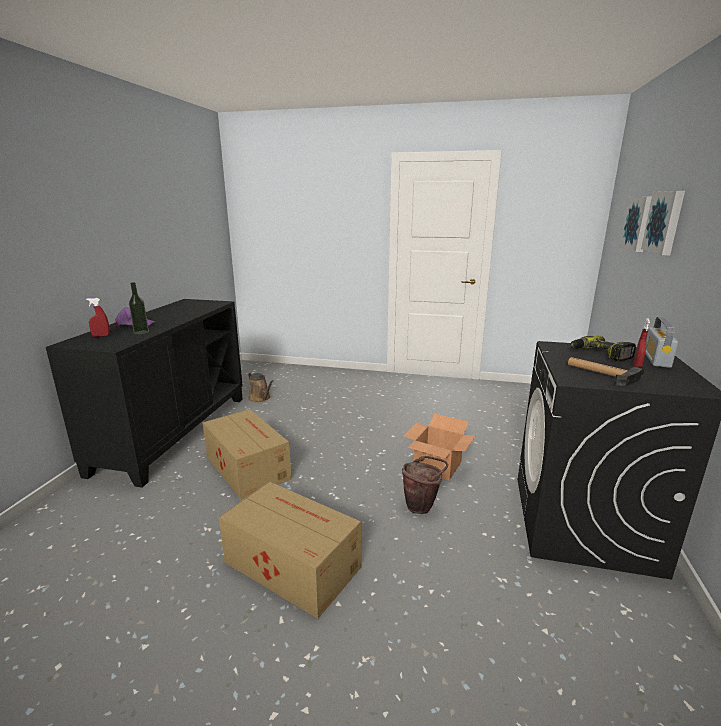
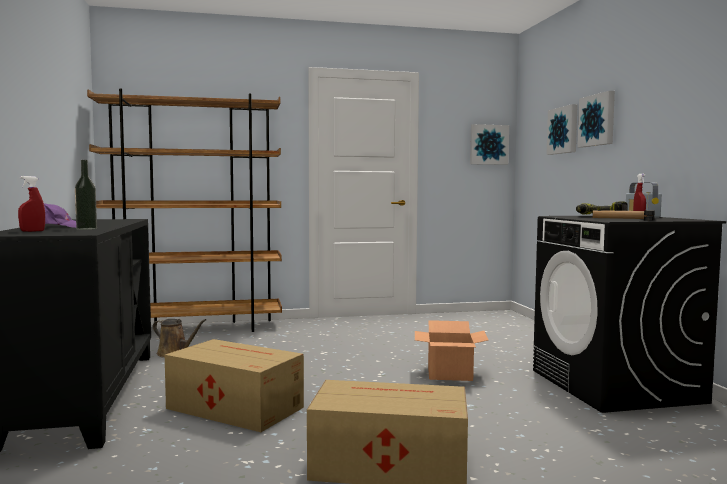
camera: 25 degrees left, 15 degrees down
brown bucket [402,456,448,514] -> none
none -> brown bookcase [87,89,282,332]
none -> picture [470,124,509,165]

